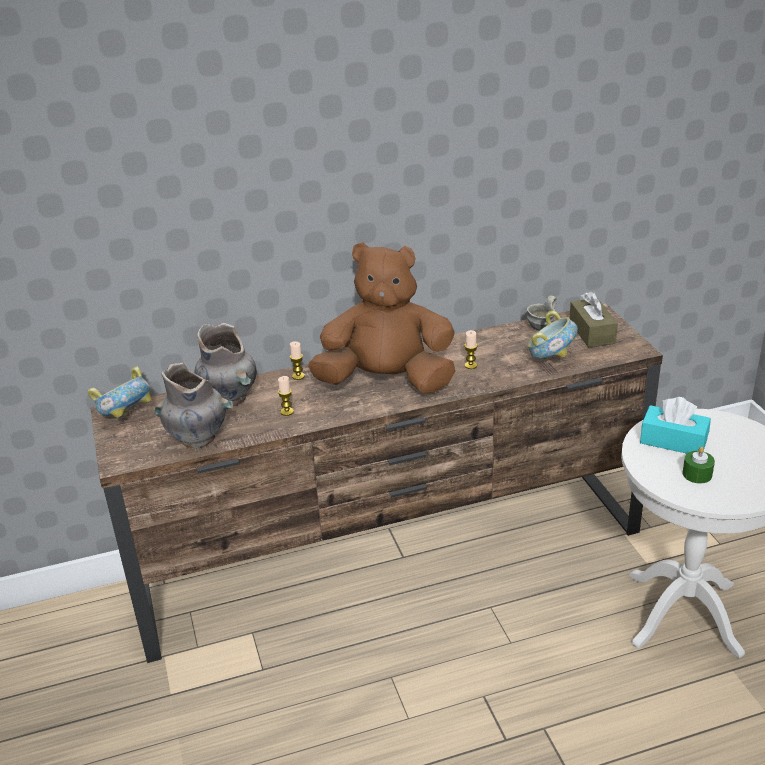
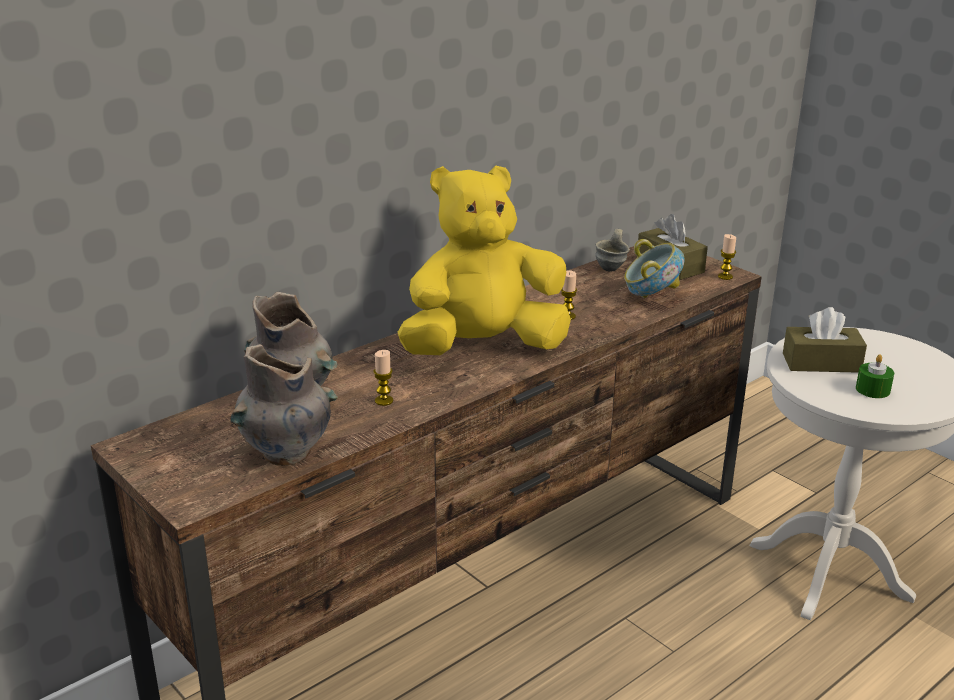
camera: 25 degrees left, 5 degrees down
bowl [88,366,151,418] -> none
candle [290,341,305,380] -> candle moved to [718,234,736,280]
brown plush toy [308,242,455,393] -> yellow plush toy [398,165,571,355]
turquoise tissue box [640,397,711,454] -> brown tissue box [783,307,867,373]

